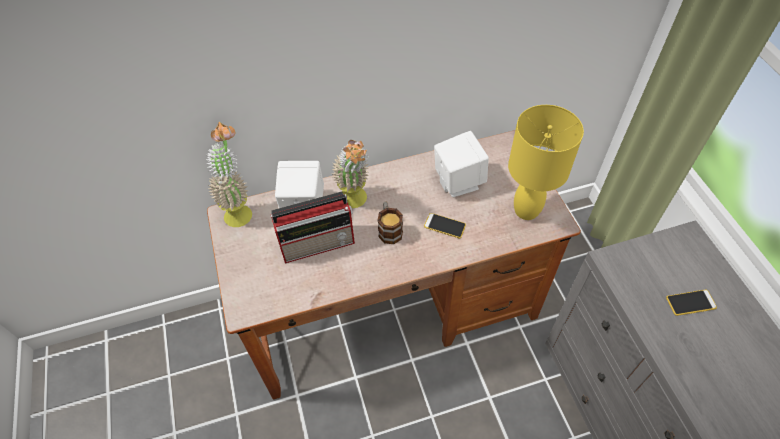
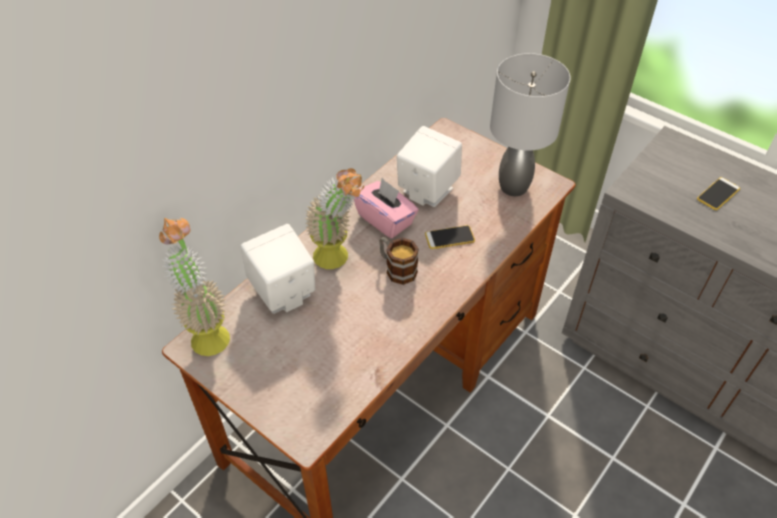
camera: 35 degrees left, 5 degrees down
radio [271,192,355,264] -> none
yellow table lamp [508,105,584,220] -> grey table lamp [490,53,571,196]
none -> pink tissue box [354,178,419,238]

